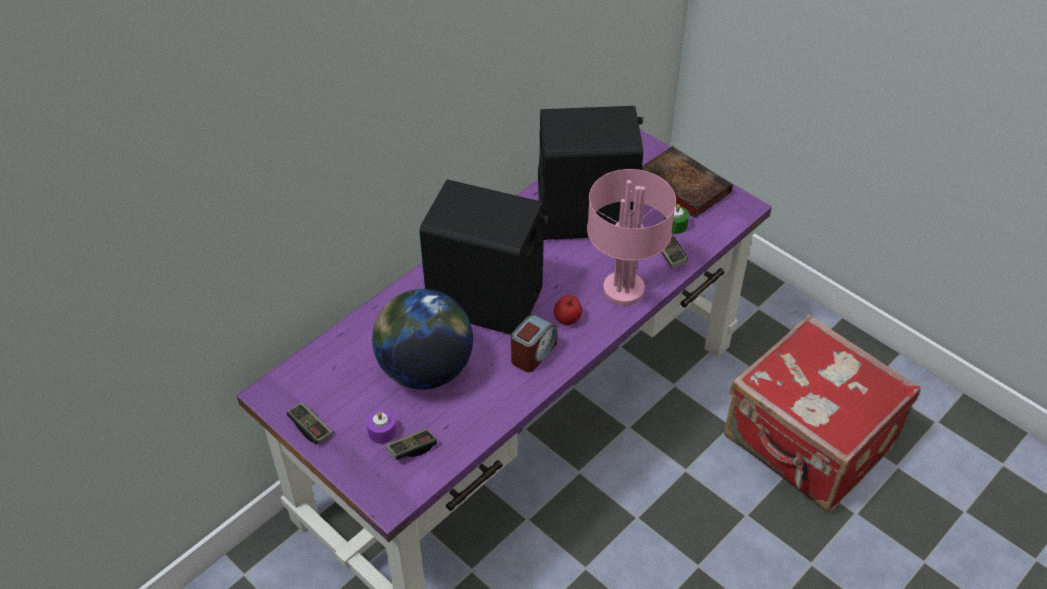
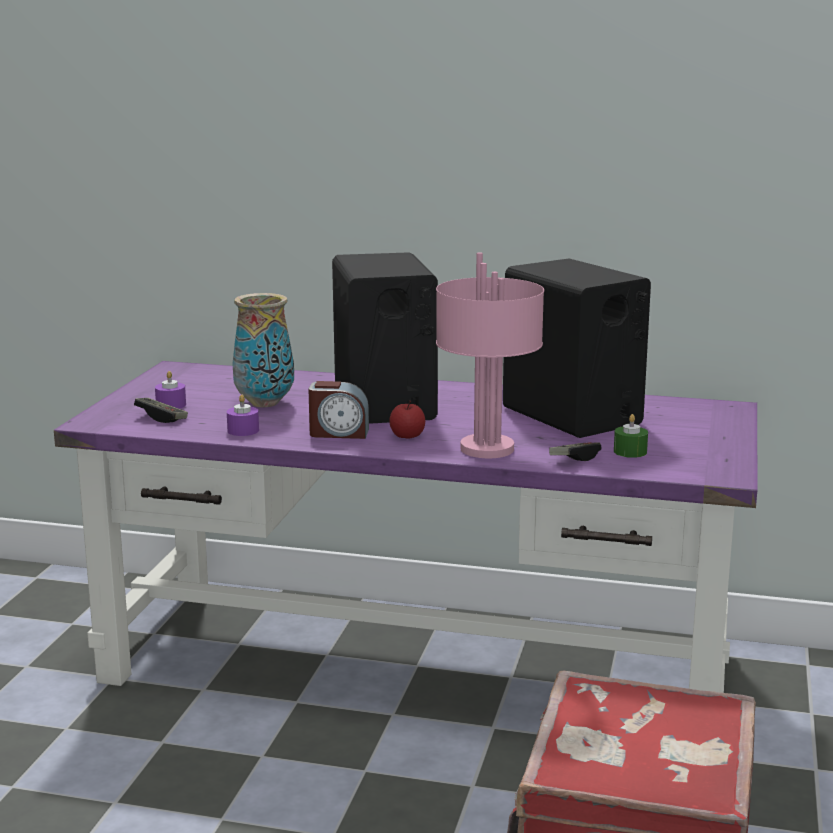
camera: 60 degrees right, 30 degrees down
game controller [287,402,332,444] -> none
globe [372,289,473,389] -> vase [233,293,294,407]
book [642,146,732,218] -> none
none -> purple candle [227,395,259,436]

